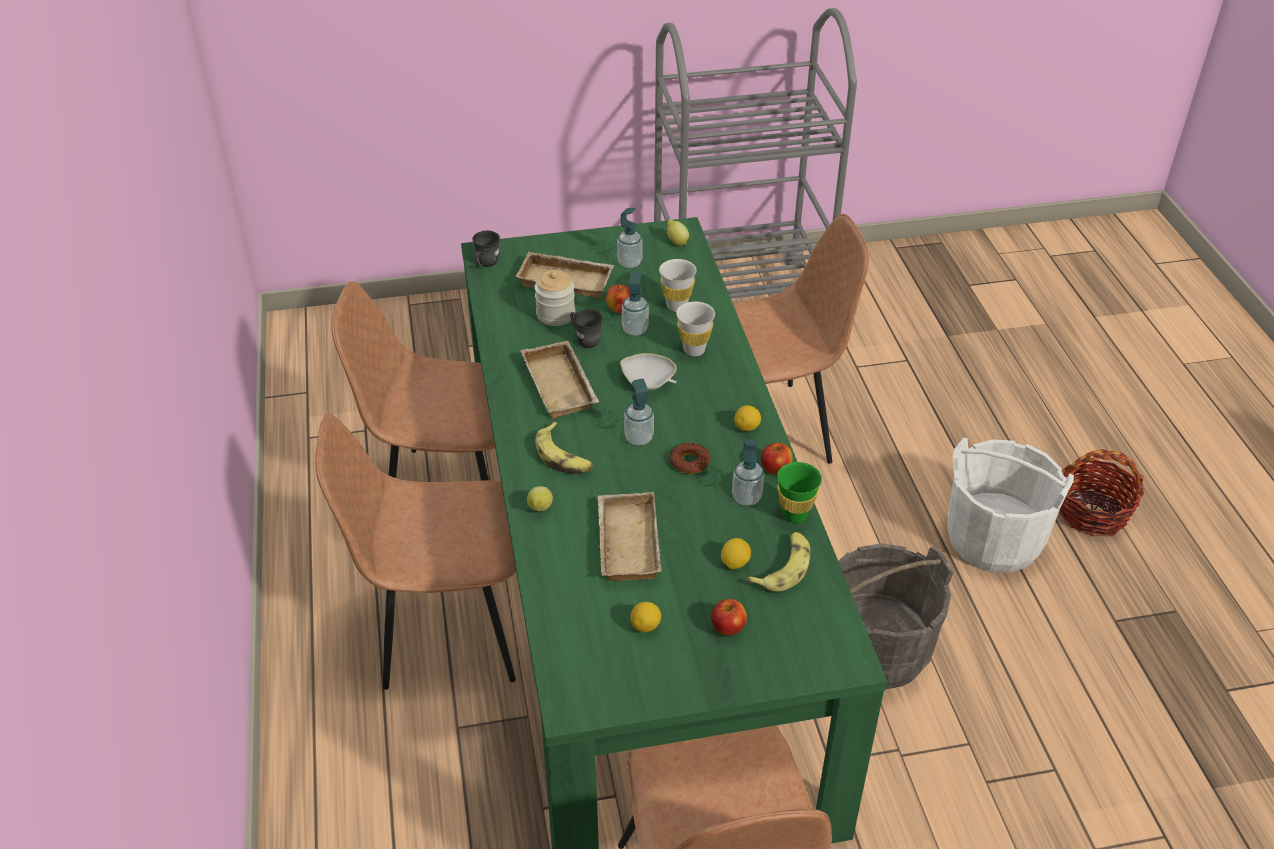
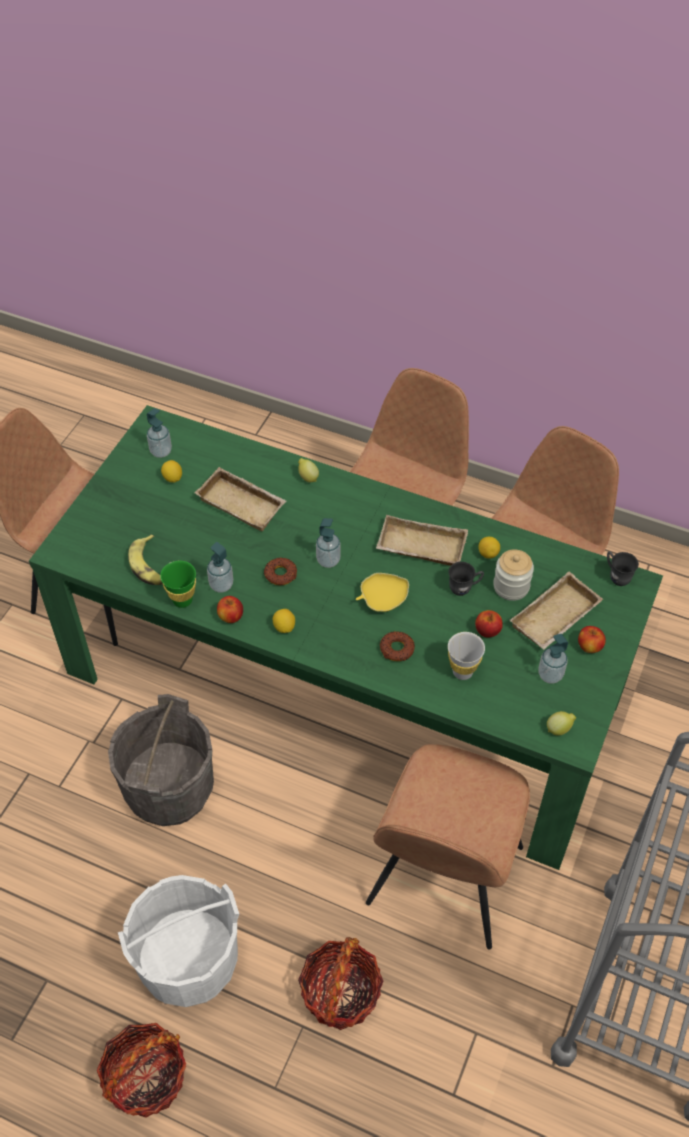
camera: 125 degrees right, 10 degrees up
banana [535,422,593,474] -> none
white bowl [620,353,677,390] -> yellow bowl [356,573,409,612]
soap dispenser [622,272,649,336] -> soap dispenser moved to [147,408,172,458]
white cup [676,302,715,356] -> donut [380,631,415,661]
apple [711,599,747,636] -> apple moved to [578,626,606,653]
lemon [721,538,751,569] -> lemon moved to [479,537,500,559]
none -> basket [298,937,384,1030]

